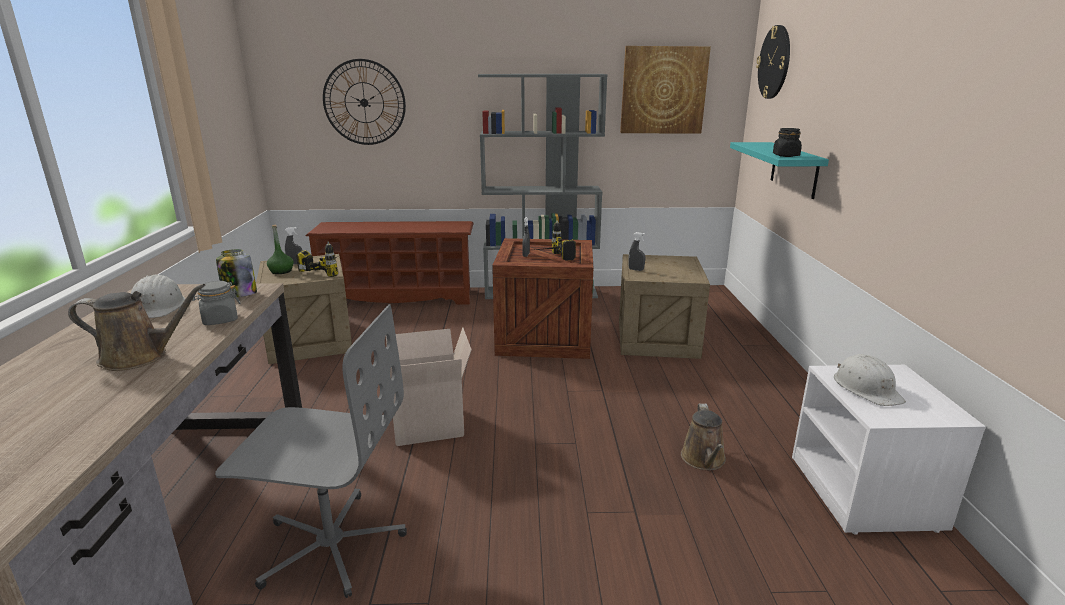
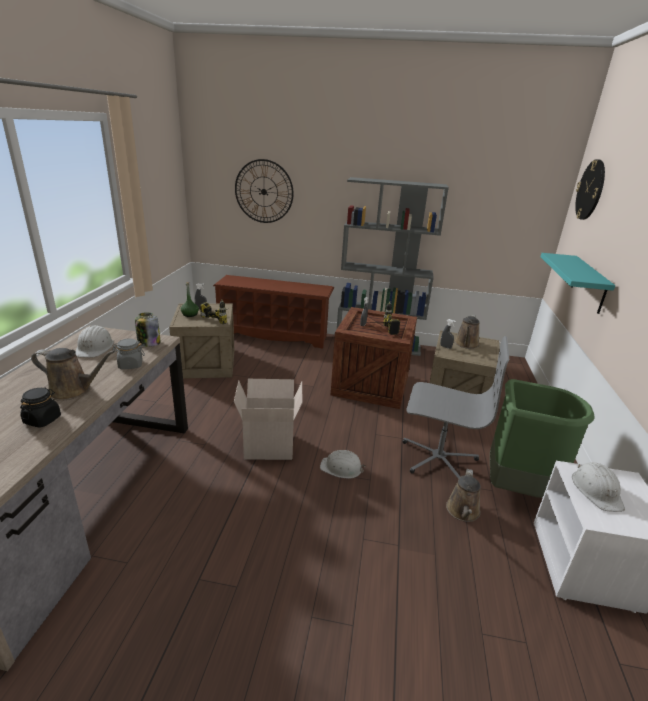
camera: 10 degrees right, 5 degrees up
grey office chair [215,304,407,598] -> grey office chair moved to [402,336,509,479]
picture [620,46,711,134] -> none
black jar [773,128,802,157] -> black jar moved to [20,388,61,428]
none -> white hard hat [320,450,365,479]
none -> brown watering can [454,315,480,349]
none -> green trash can [490,379,595,498]

